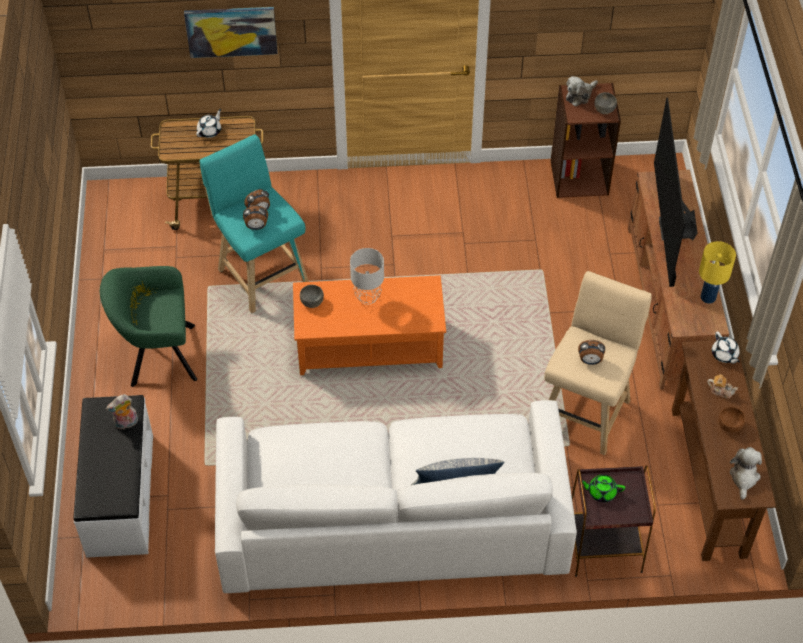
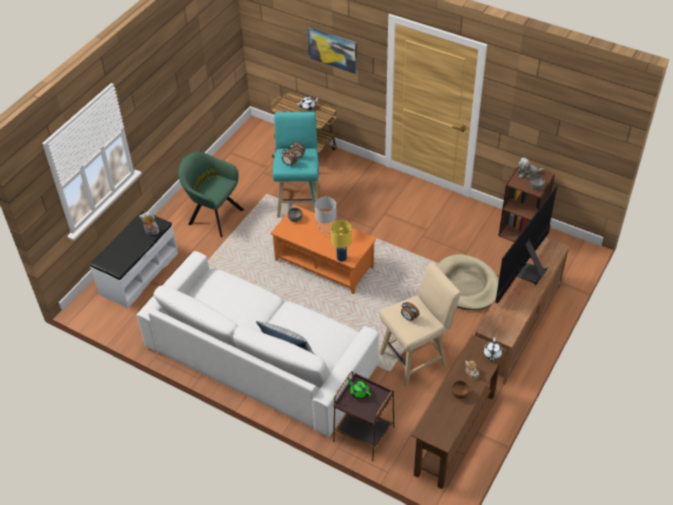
camera: 35 degrees right, 5 degrees down
yellow table lamp [699,241,736,304] -> yellow table lamp moved to [331,220,352,262]
plush toy [730,447,762,500] -> none
none -> beige dog bed [437,254,499,310]

